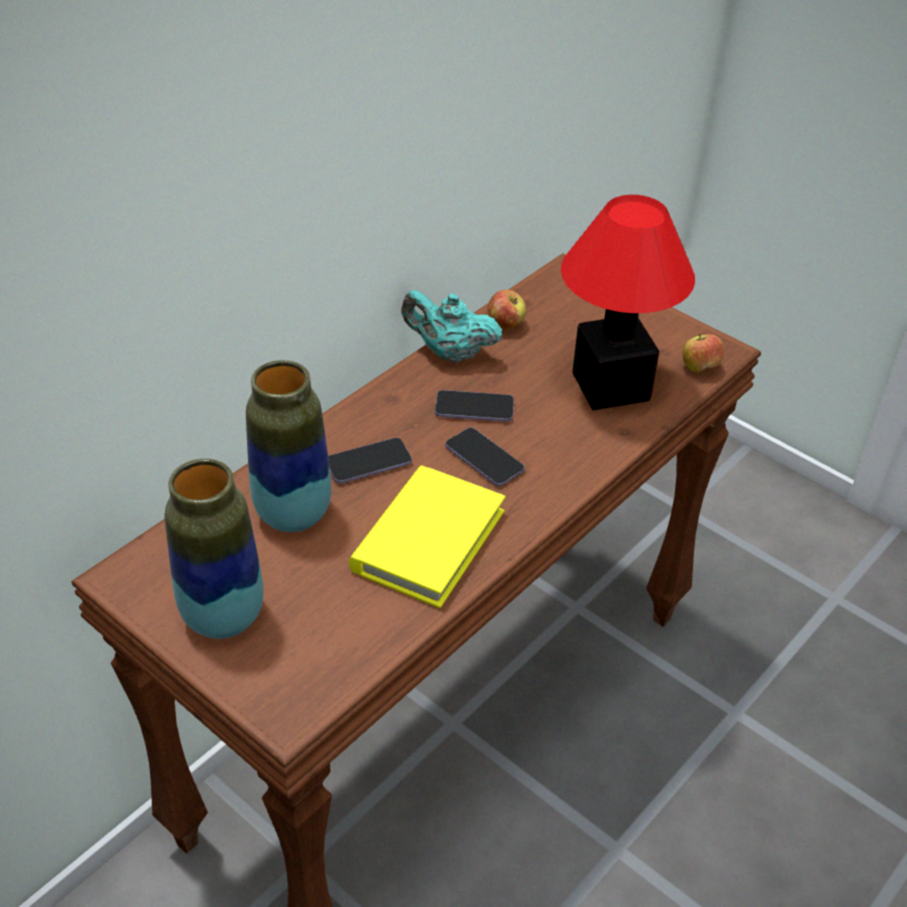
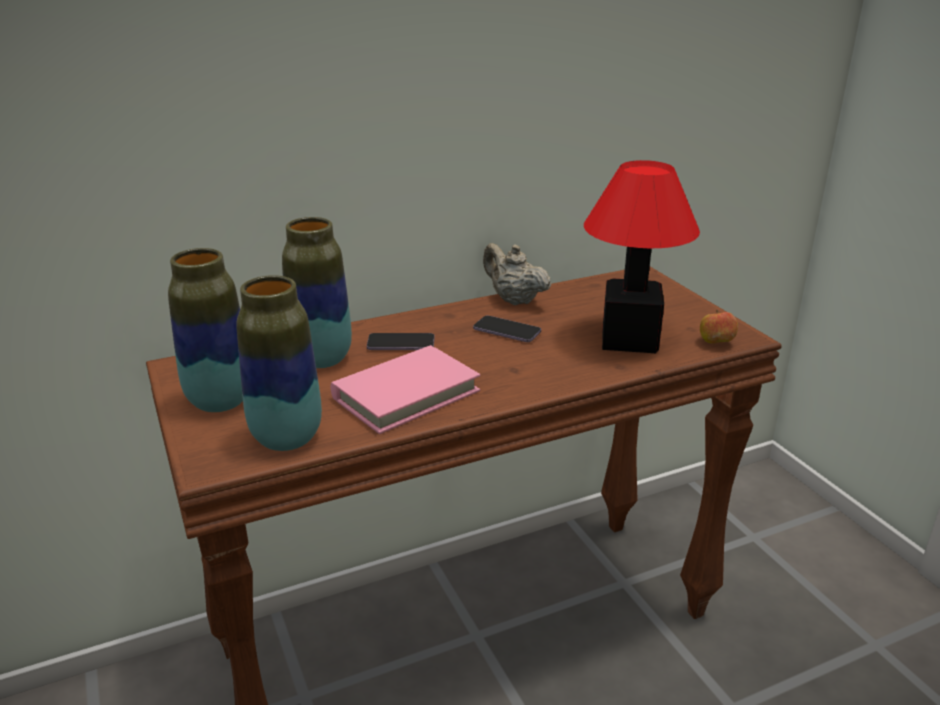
camera: 25 degrees right, 15 degrees down
yellow book [349,465,506,608] -> pink book [331,345,480,434]
turquoise teapot [401,290,502,363] -> beige teapot [483,243,551,305]
phone [445,428,525,486] -> none
apple [487,290,526,329] -> none
none -> vase [237,275,322,451]

